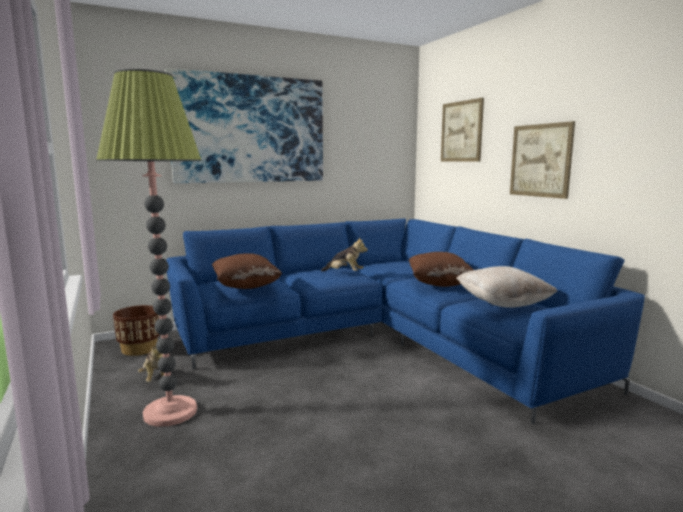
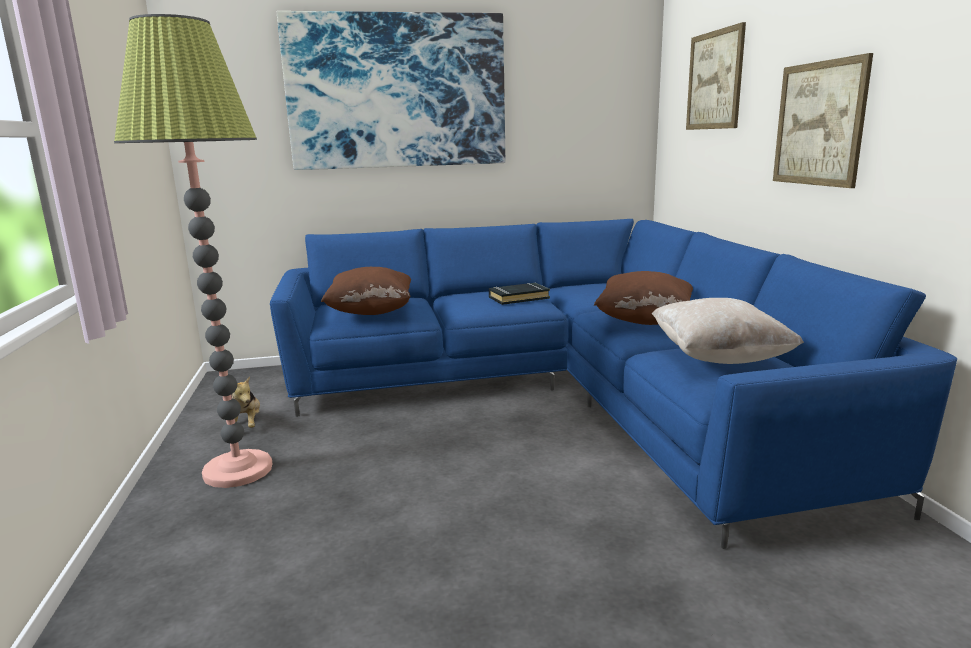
camera: 15 degrees right, 5 degrees up
brown planter [113,305,160,356] -> none
plush toy [321,237,368,272] -> black book [489,283,550,305]

